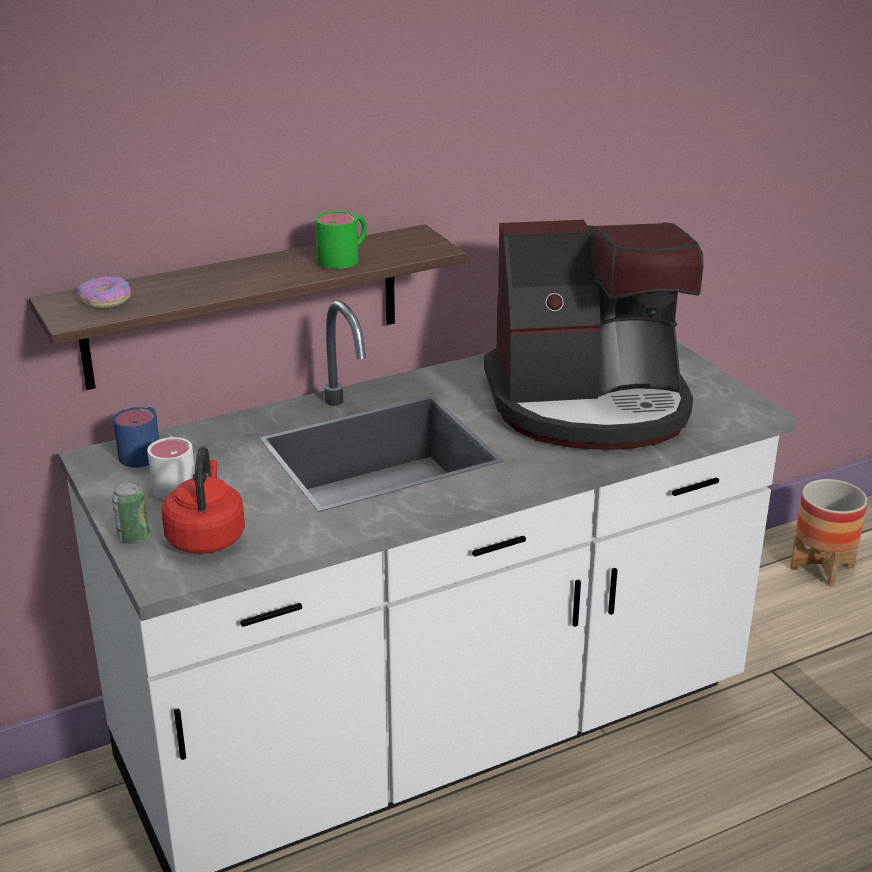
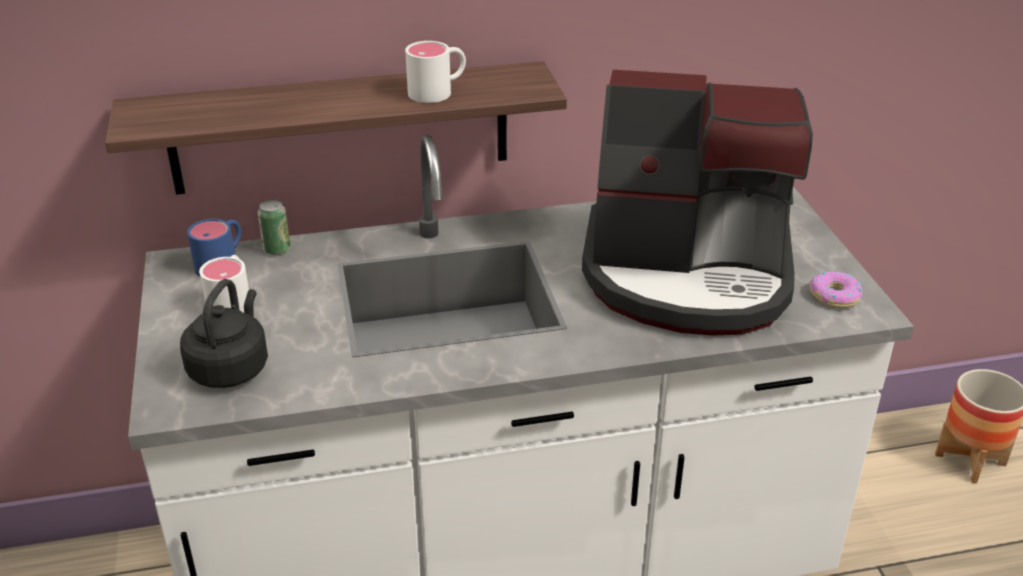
camera: 15 degrees right, 5 degrees up
donut [78,276,131,308] -> donut moved to [809,271,862,308]
can [112,481,149,544] -> can moved to [258,199,290,255]
red kettle [161,446,245,554] -> black kettle [180,279,268,388]
green mug [315,211,367,269] -> white mug [405,41,466,103]

